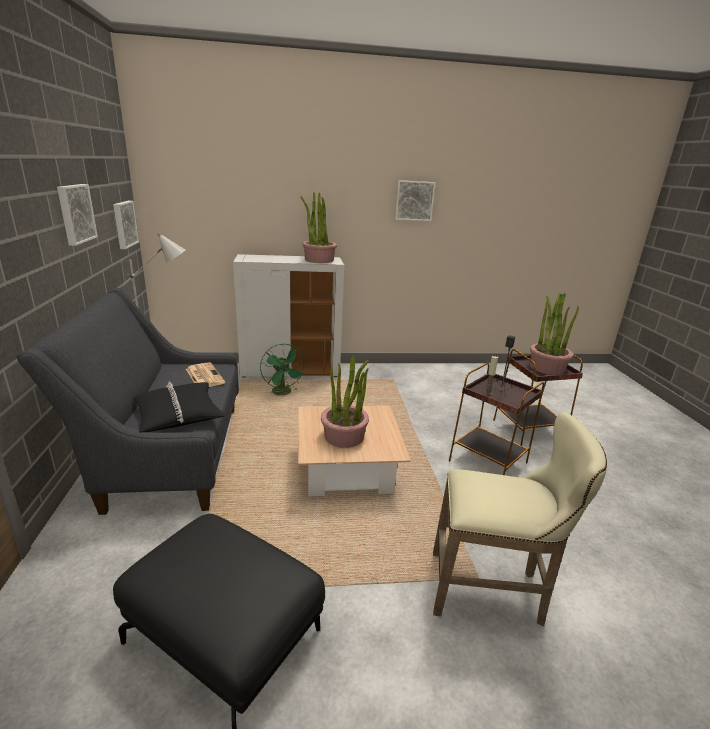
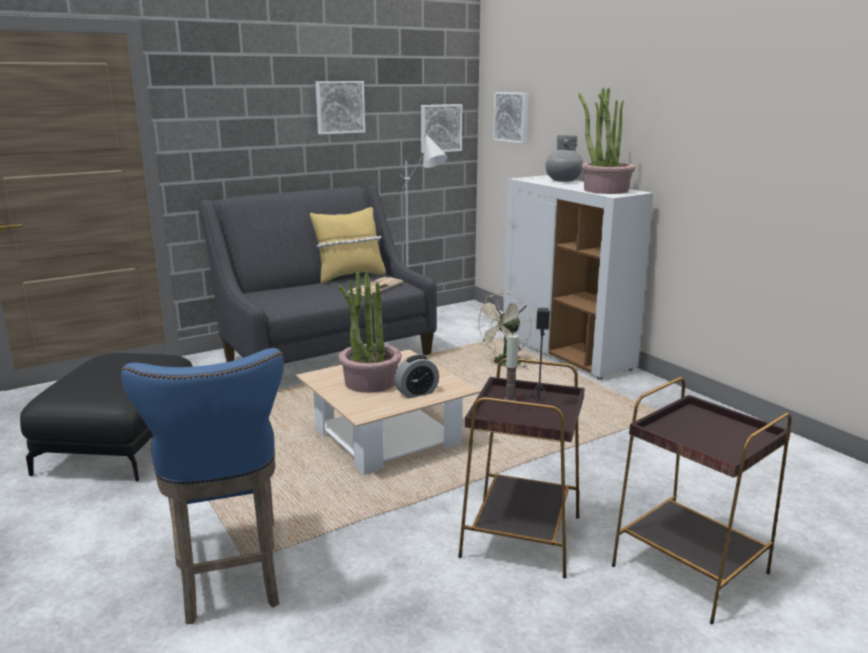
camera: 65 degrees right, 5 degrees down
black pillow [133,382,225,432] -> none
green fan [260,344,306,395] -> beige fan [473,292,532,367]
picture [395,180,436,221] -> picture moved to [493,92,529,144]
beige stool [433,412,607,626] -> blue stool [121,348,284,624]
potted plant [530,292,579,375] -> none
none -> yellow pillow [310,207,386,284]
none -> alarm clock [394,355,439,398]
none -> grey vase [545,135,583,182]

